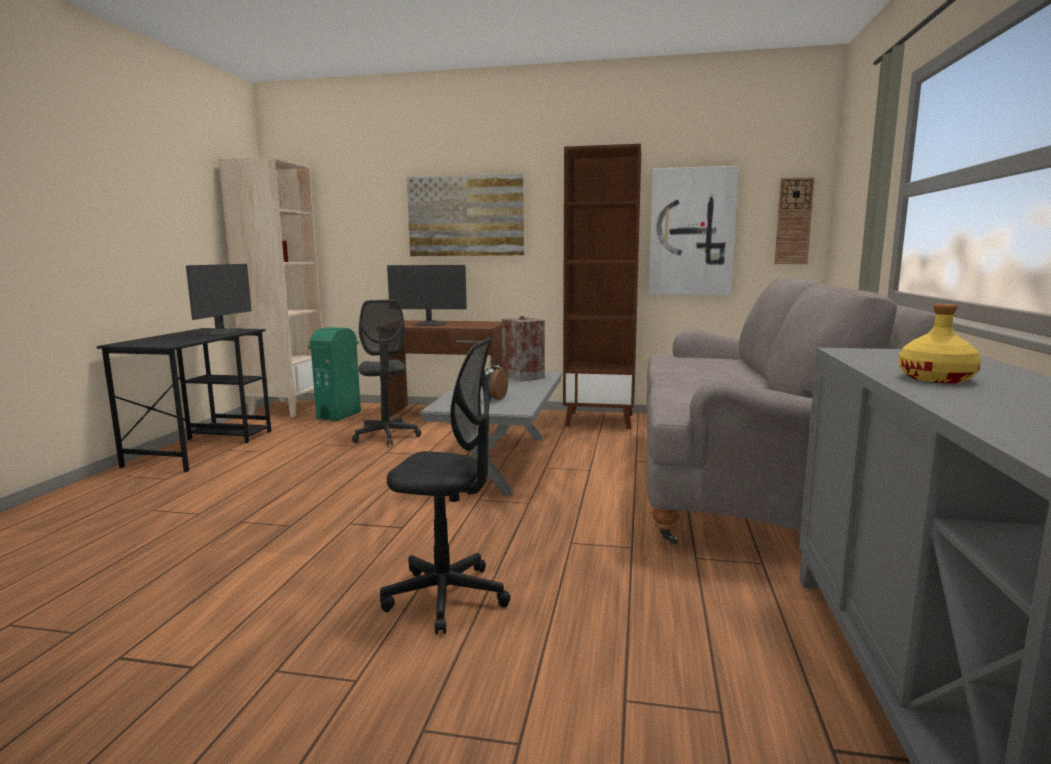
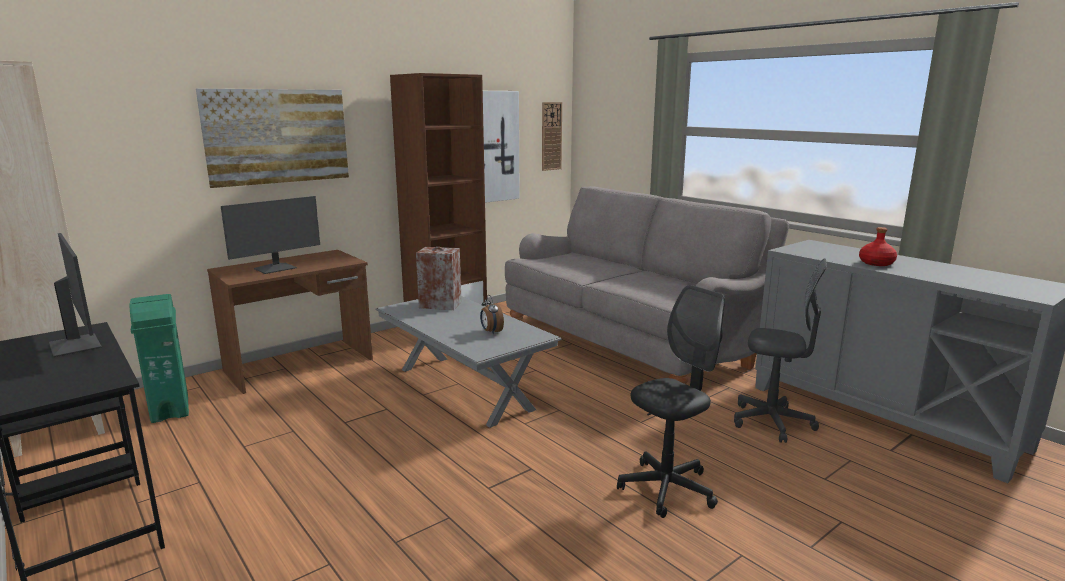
camera: 50 degrees left, 5 degrees up
grey office chair [352,299,421,446] -> grey office chair moved to [734,258,827,443]
yellow bottle [898,304,981,383] -> red bottle [859,227,897,266]

